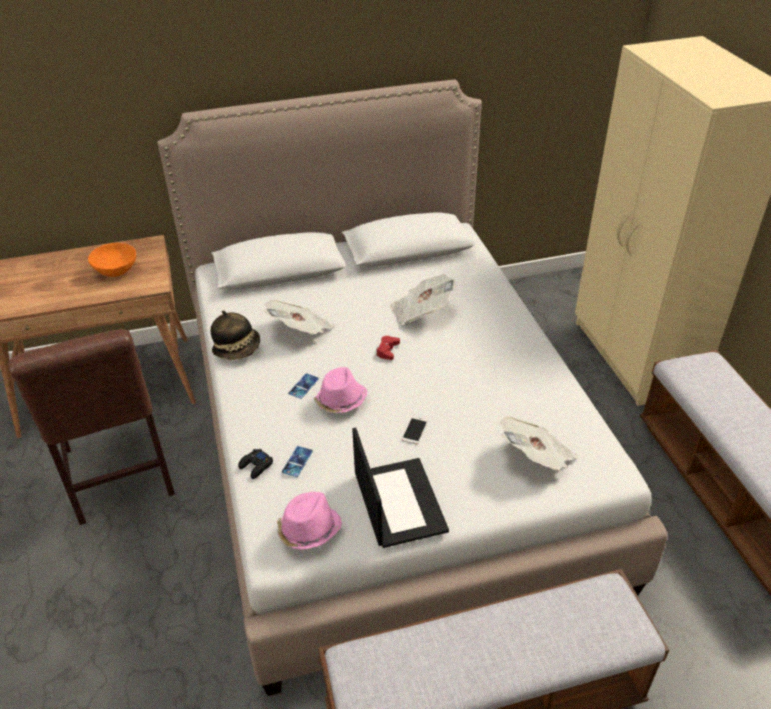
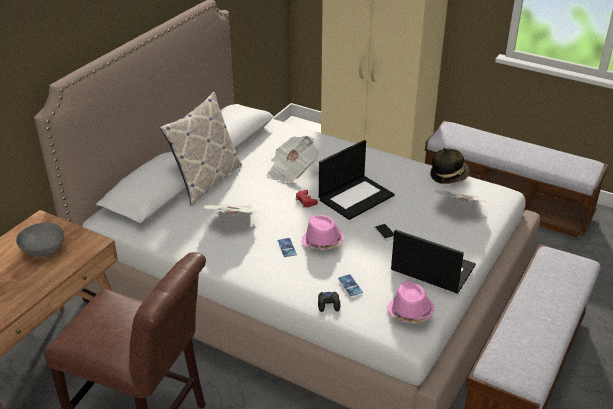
camera: 45 degrees left, 5 degrees down
orange bowl [88,243,136,277] -> grey bowl [16,223,64,257]
hat [211,310,260,360] -> hat moved to [430,148,470,184]
none -> pillow [160,92,242,206]
none -> laptop [319,140,394,220]

